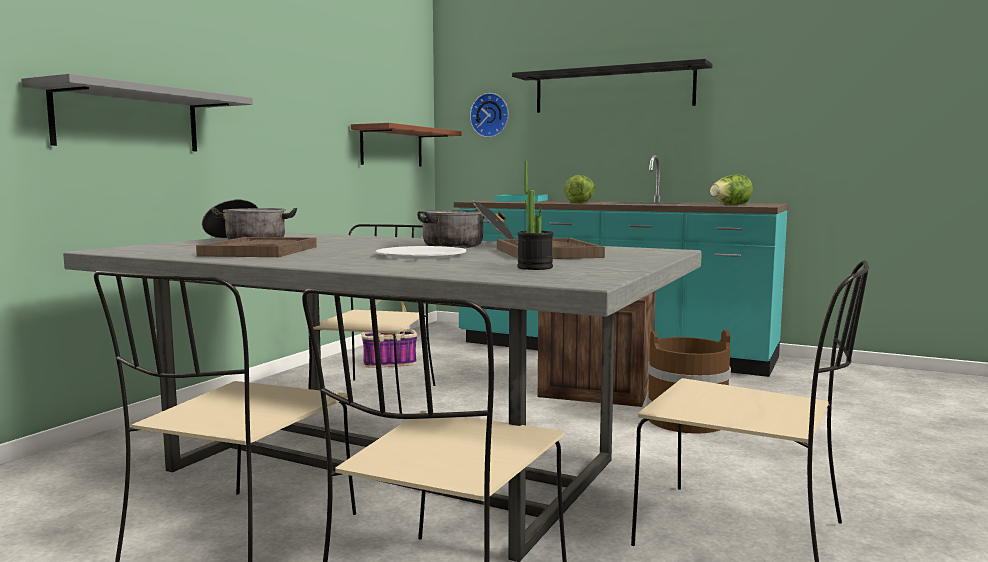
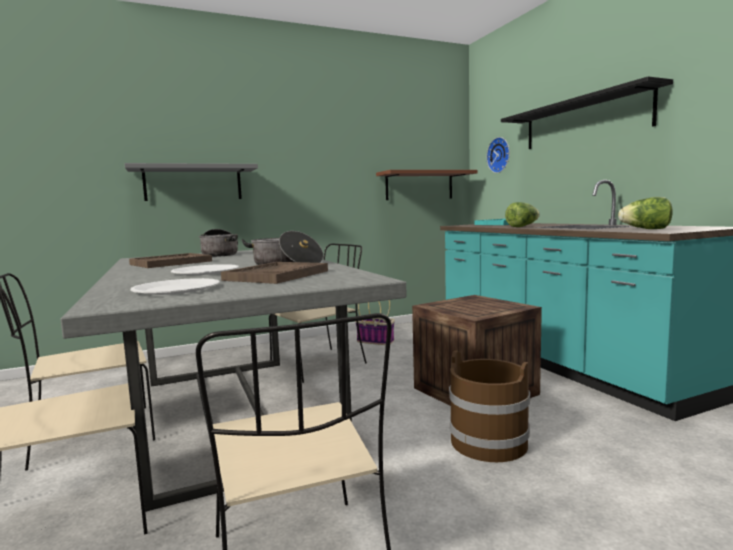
camera: 40 degrees right, 0 degrees up
potted plant [517,161,553,270] -> white plate [130,278,220,295]

